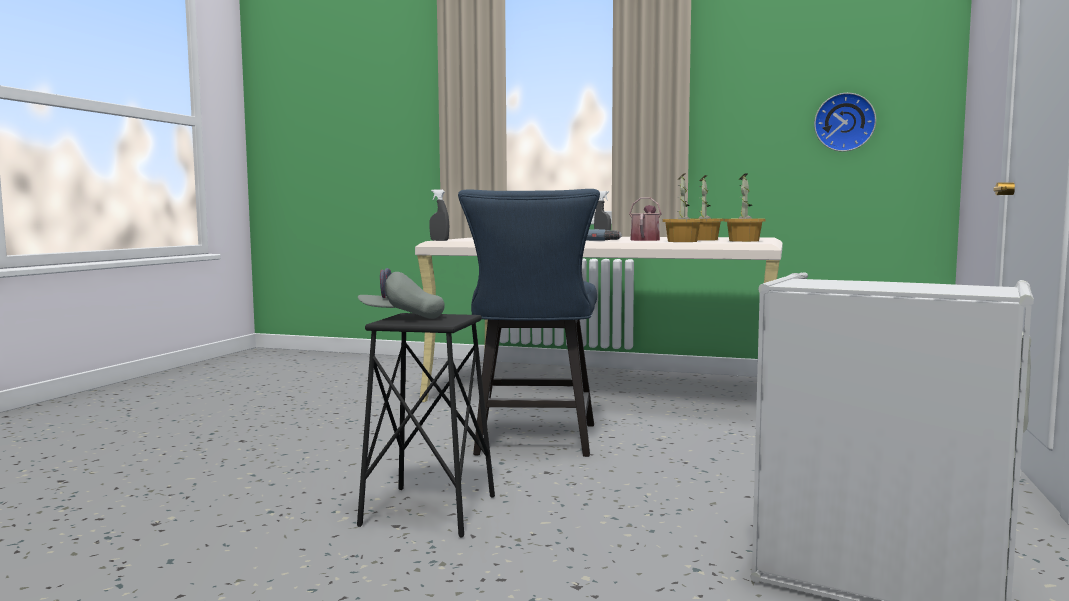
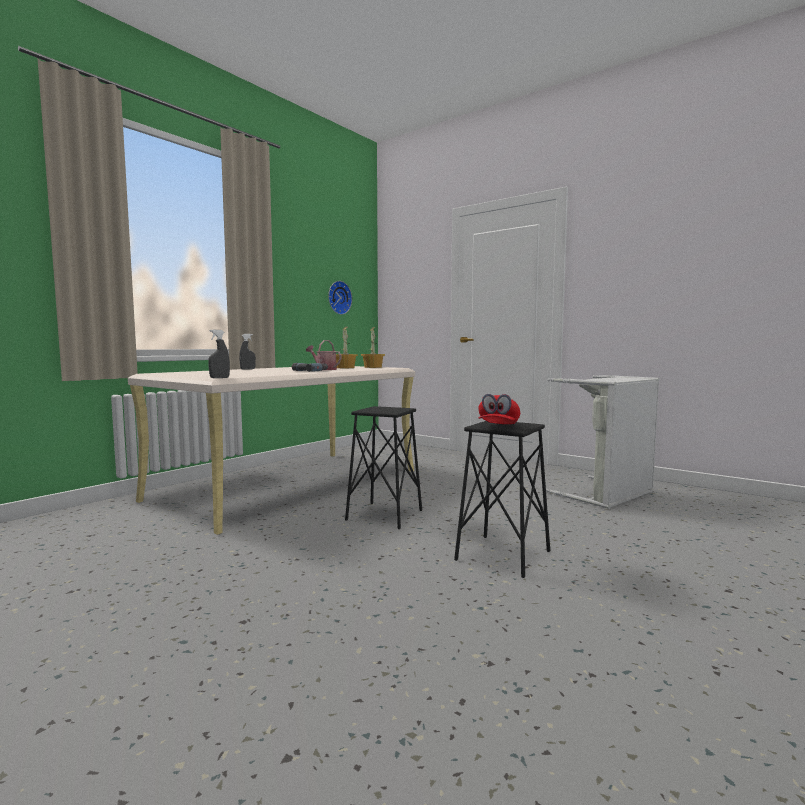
camera: 70 degrees left, 0 degrees up
grey cap [358,268,445,319] -> red cap [478,394,520,424]
blue chair [458,189,600,457] -> black stool [345,406,422,529]
potted plant [662,173,703,242] -> none

